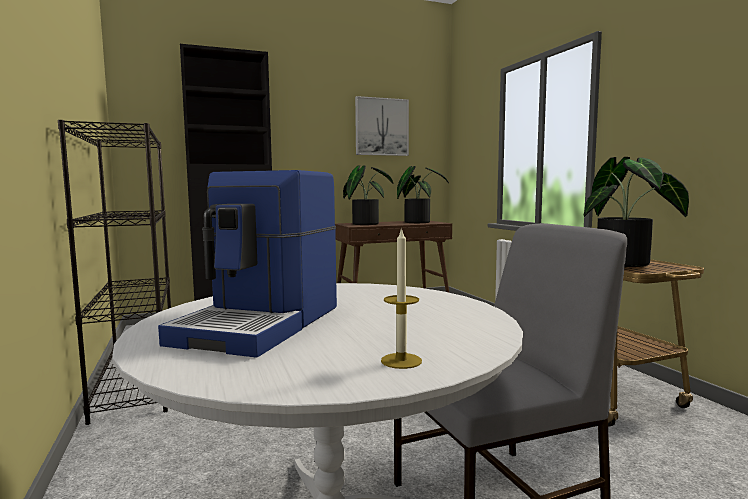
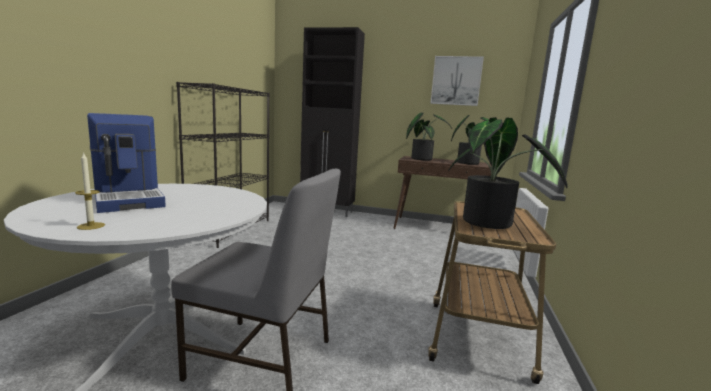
camera: 35 degrees right, 5 degrees up
coffee machine [158,170,337,358] -> coffee machine turned 90 degrees counterclockwise [87,113,166,213]

